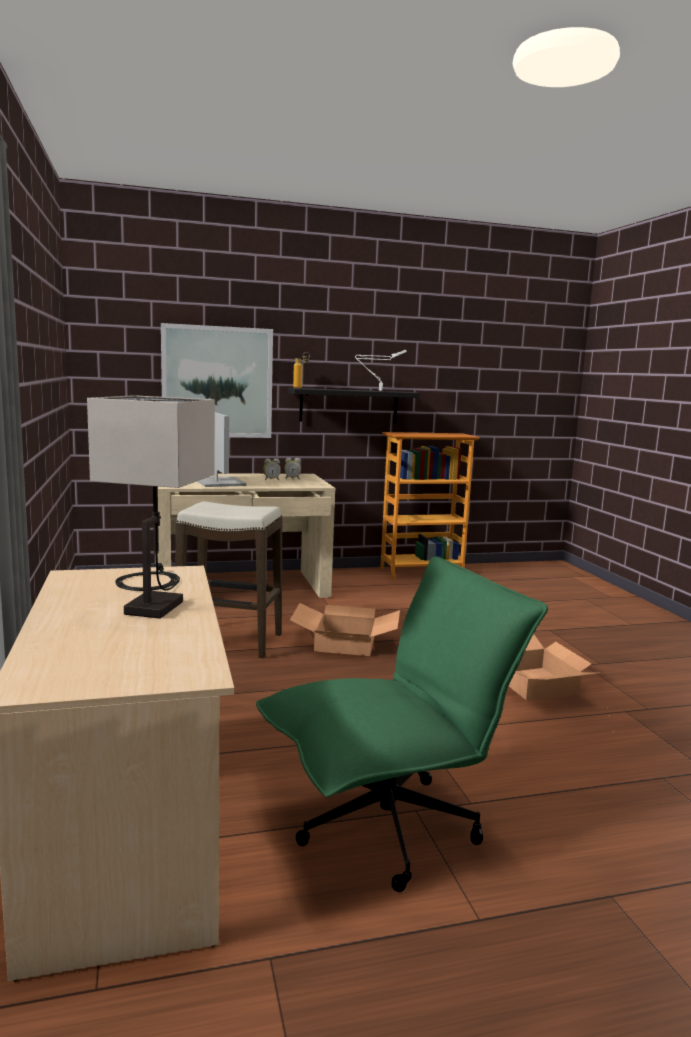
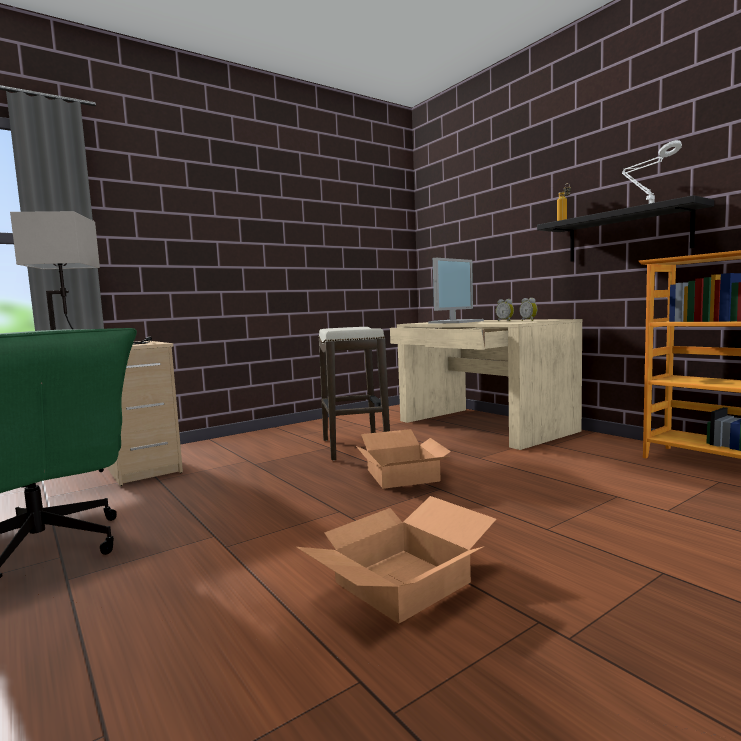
camera: 70 degrees right, 5 degrees down
picture [161,323,273,438] -> none

